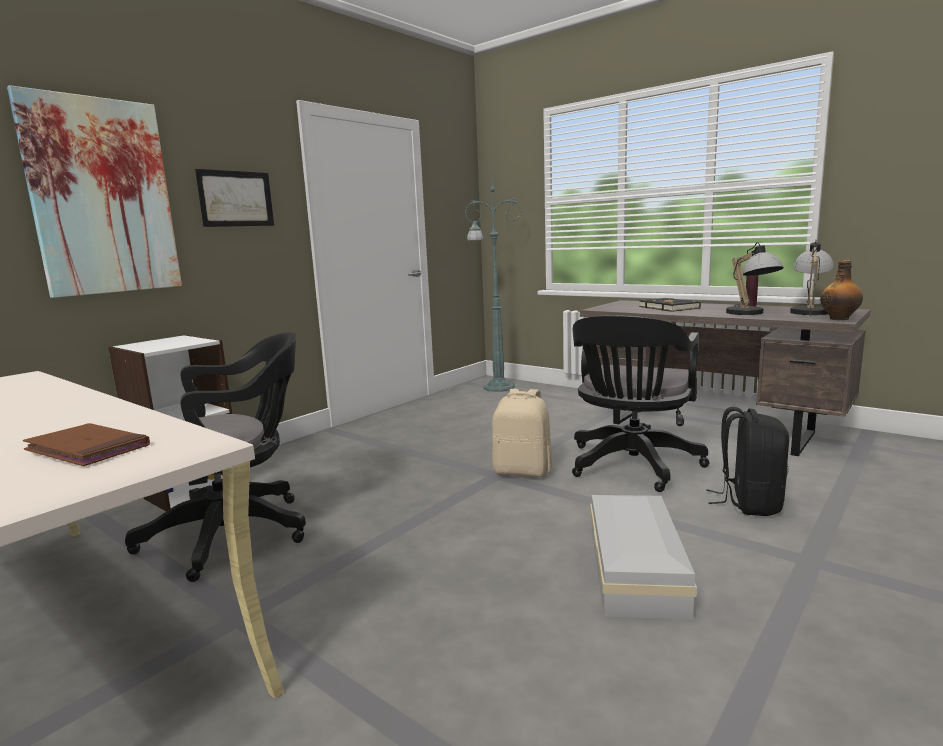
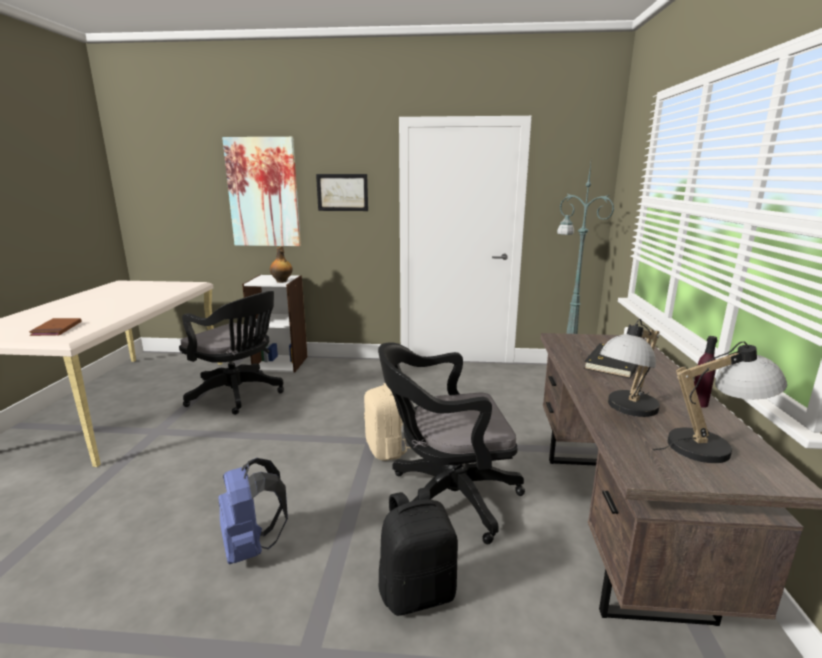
camera: 55 degrees right, 5 degrees up
white storage box [590,495,697,620] -> blue backpack [218,458,288,564]
bottle [820,260,863,320] -> bottle moved to [270,246,293,283]

